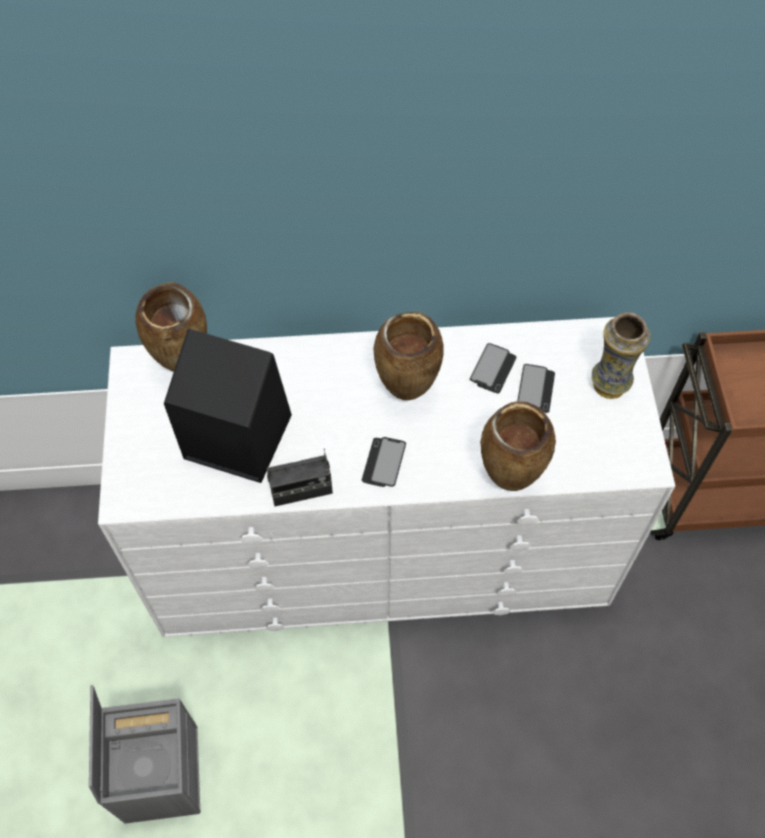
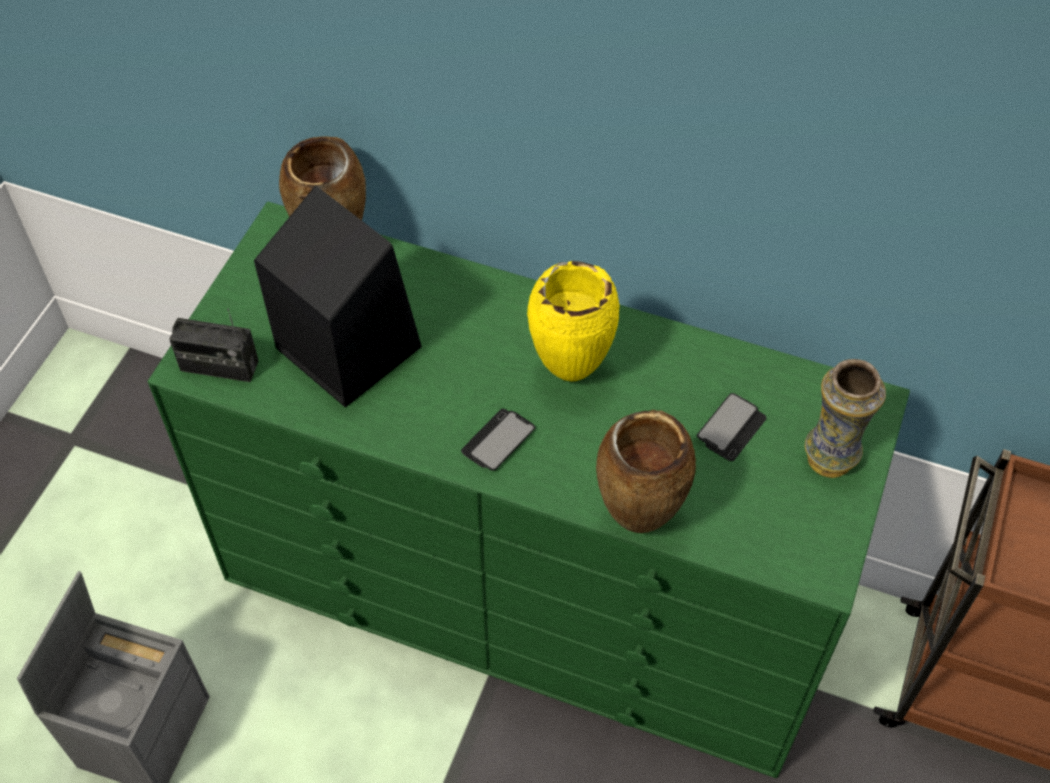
camera: 25 degrees right, 5 degrees down
white dresser [98,317,675,637] -> green dresser [147,202,910,778]
radio [266,448,333,507] -> radio moved to [169,309,259,382]
brown vase [373,312,443,400] -> yellow vase [527,261,619,381]
phone [470,343,517,393] -> none

